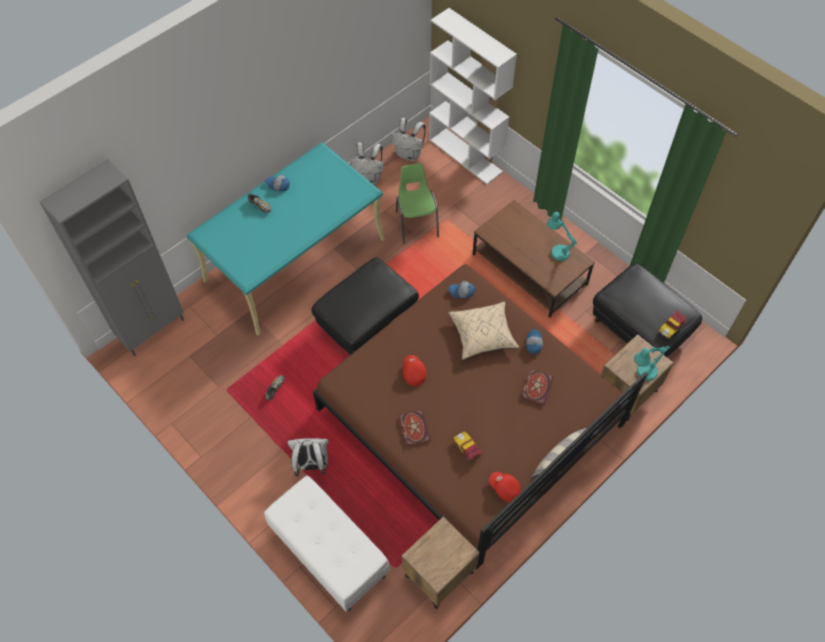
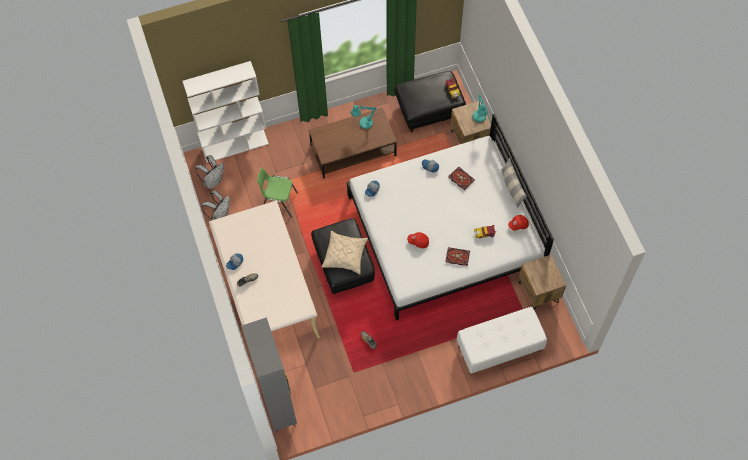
camera: 65 degrees left, 5 degrees up
turquoise desk [186,142,385,335] -> beige desk [209,200,320,338]
white backpack [287,438,329,477] -> none
brown bed [313,264,648,570] -> white bed [347,113,554,320]
beige pillow [448,302,519,360] -> beige pillow moved to [322,231,368,274]

